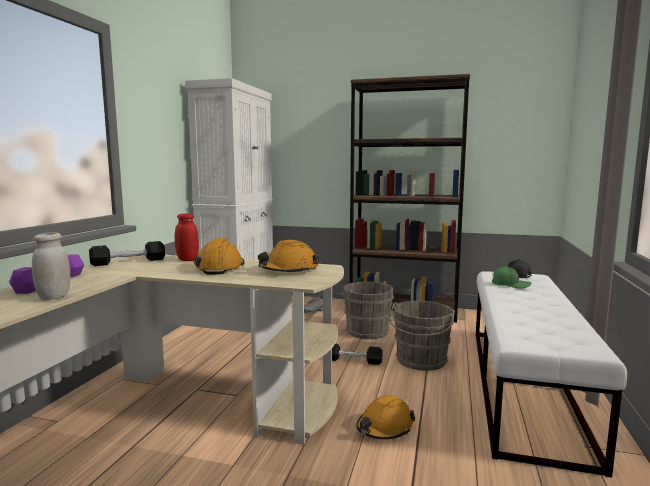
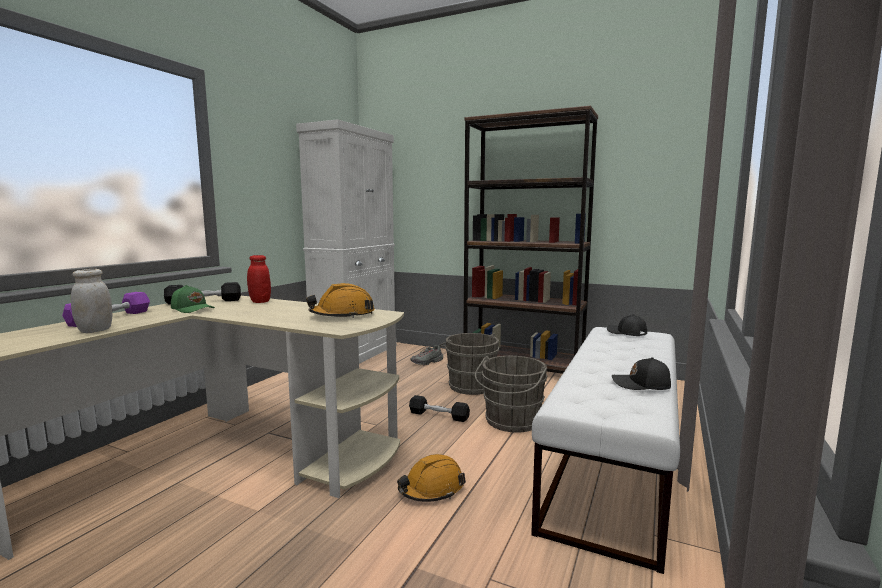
camera: 10 degrees right, 0 degrees up
orange hard hat [194,237,245,275] -> none
green cap [492,266,531,288] -> green cap moved to [171,285,215,313]
none -> black cap [612,357,671,390]

